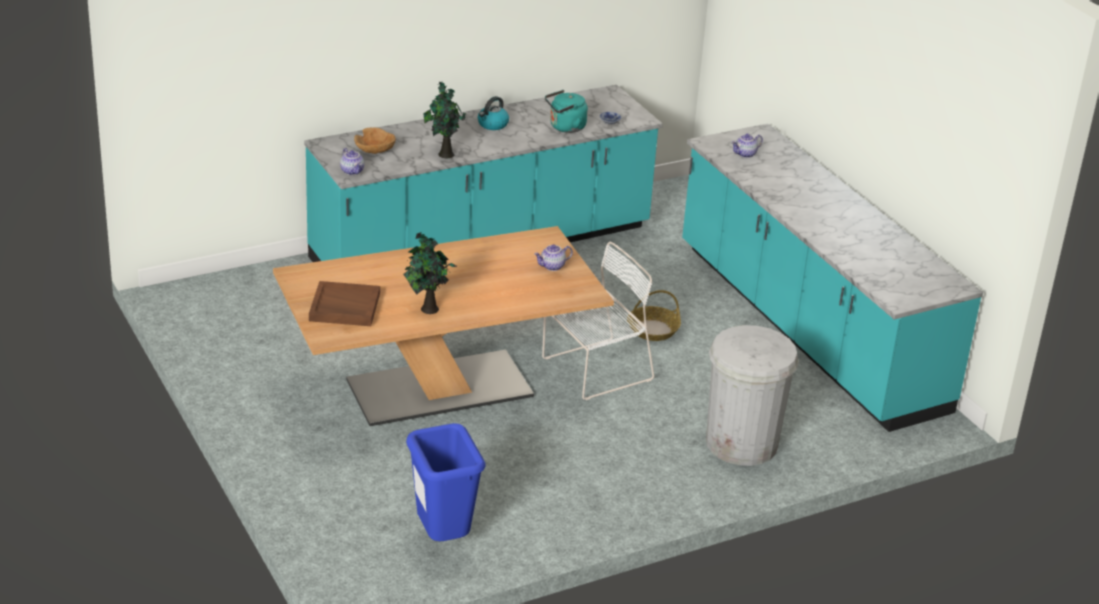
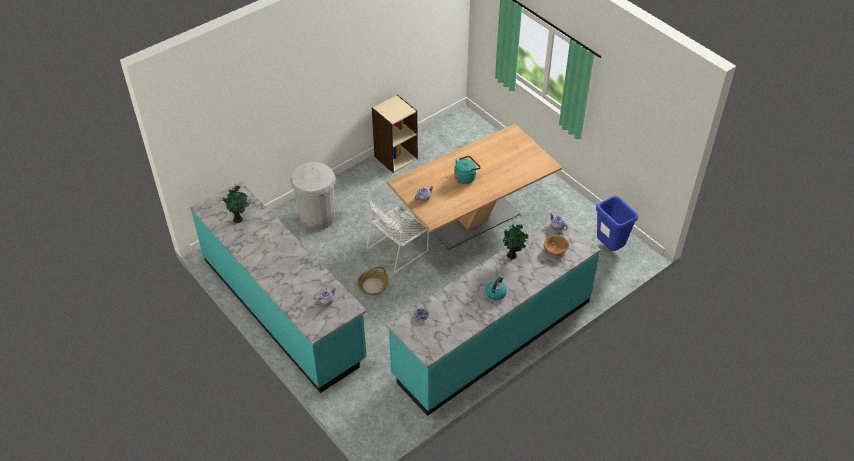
camera: 170 degrees right, 15 degrees up
brown tray [309,281,380,326] -> none
potted plant [403,232,457,314] -> potted plant moved to [220,185,249,223]
blue trash can [406,423,485,541] -> blue trash can moved to [596,196,638,251]
turquoise kettle [545,90,588,133] -> turquoise kettle moved to [454,156,481,184]
none -> beige bookcase [372,95,418,173]

